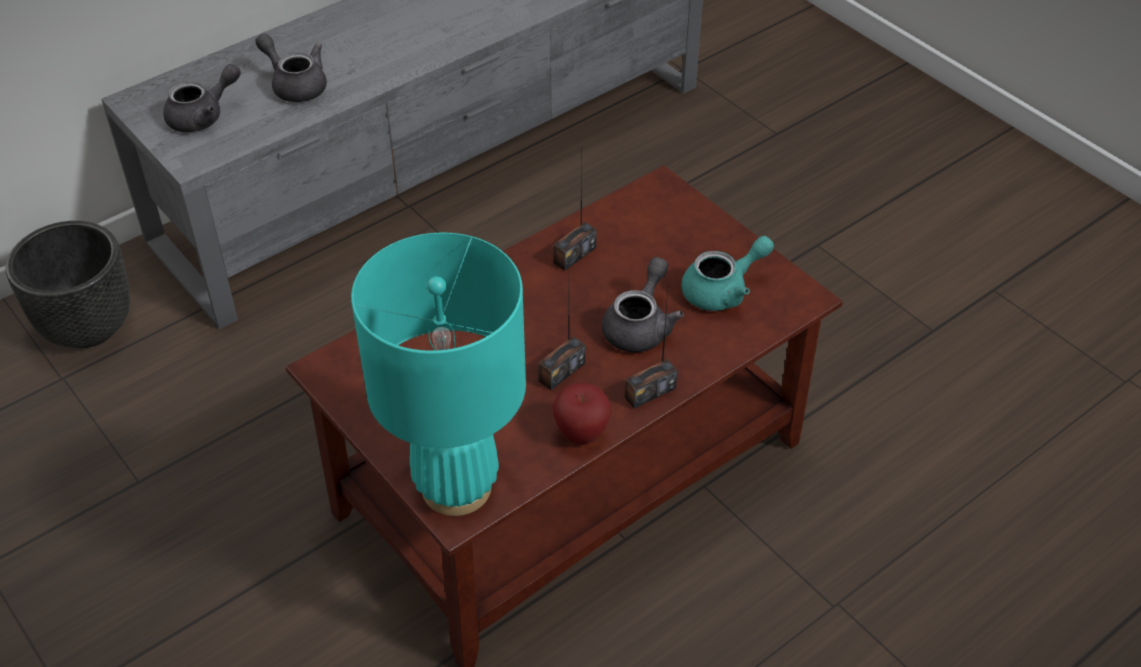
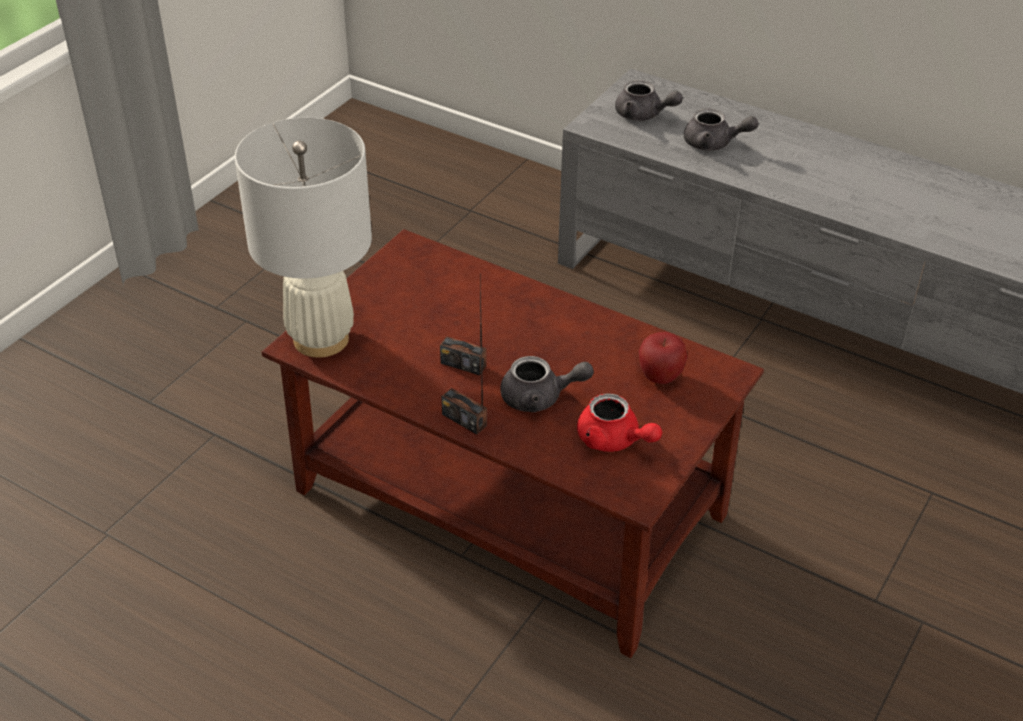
camera: 70 degrees right, 5 degrees down
black planter [6,221,130,348] -> none
grey teapot [255,34,327,102] -> grey teapot turned 90 degrees clockwise [684,109,758,151]
turquoise table lamp [351,233,526,516] -> white table lamp [235,118,372,358]
apple [552,383,612,444] -> apple moved to [639,332,688,384]
radio [553,158,597,271] -> none
turquoise teapot [681,236,774,311] -> red teapot [577,393,662,452]

